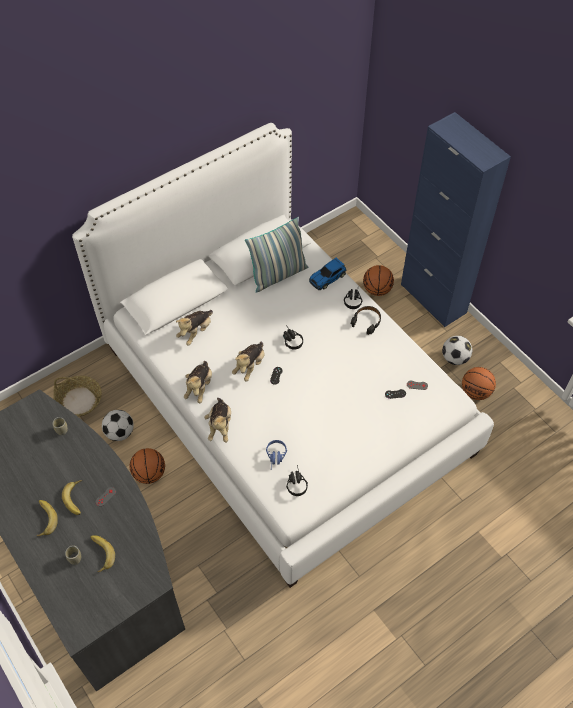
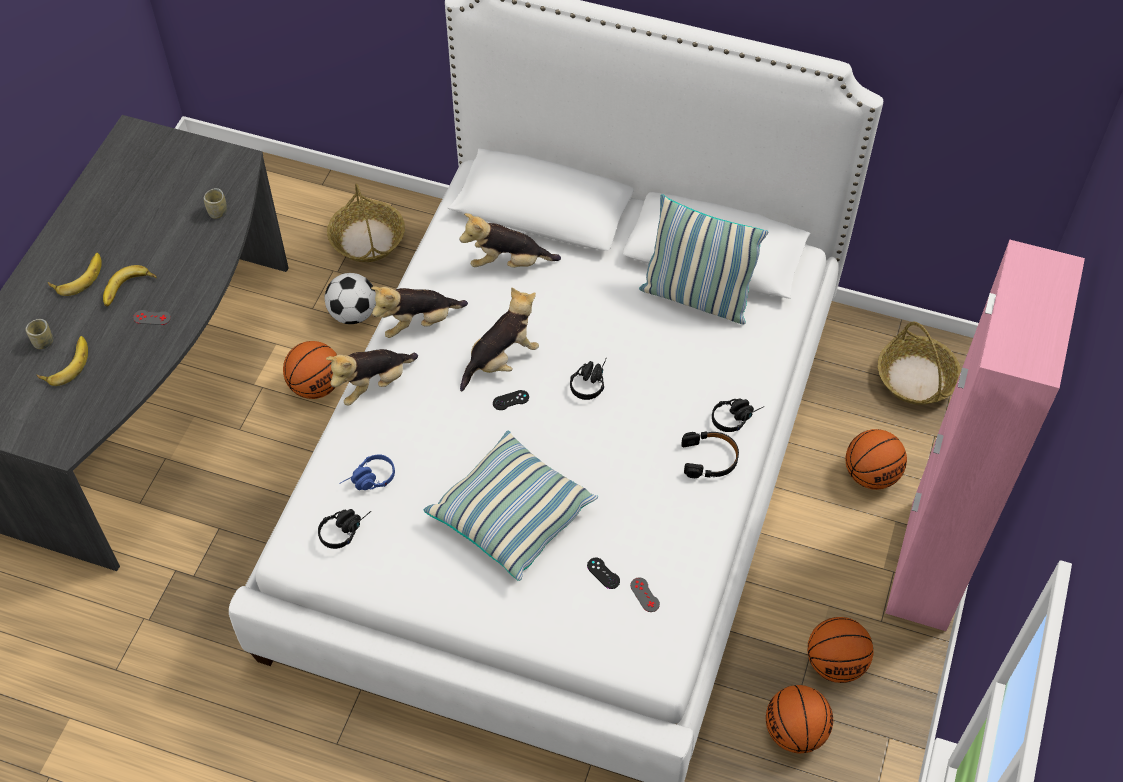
camera: 55 degrees right, 0 degrees up
plush toy [232,342,265,382] -> plush toy turned 150 degrees clockwise [460,287,539,392]
toy car [309,258,346,291] -> none
blue cabinet [401,112,511,327] -> pink cabinet [885,240,1085,631]
football [442,336,472,365] -> basketball [807,617,874,683]
none -> pillow [424,430,598,581]
none -> basket [878,322,961,405]

